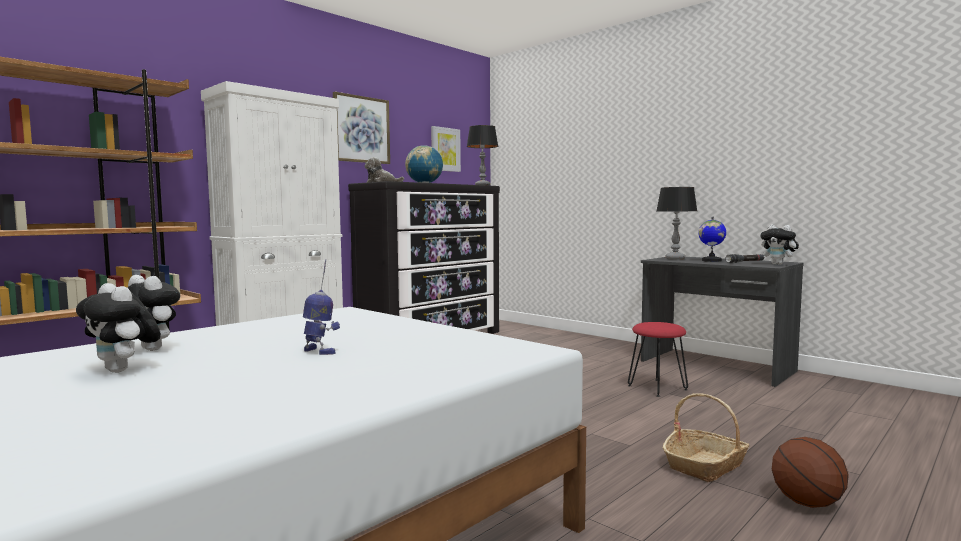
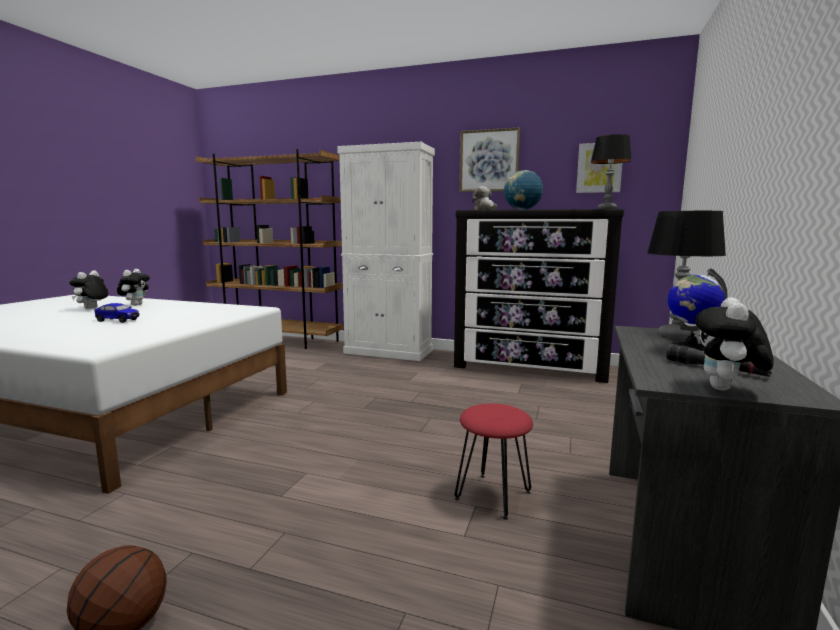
camera: 65 degrees right, 5 degrees up
toy robot [303,259,340,355] -> toy car [94,303,139,323]
basket [663,393,749,482] -> none

